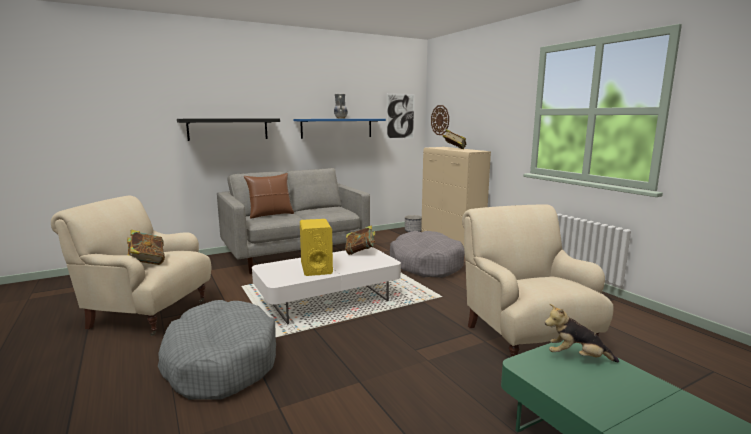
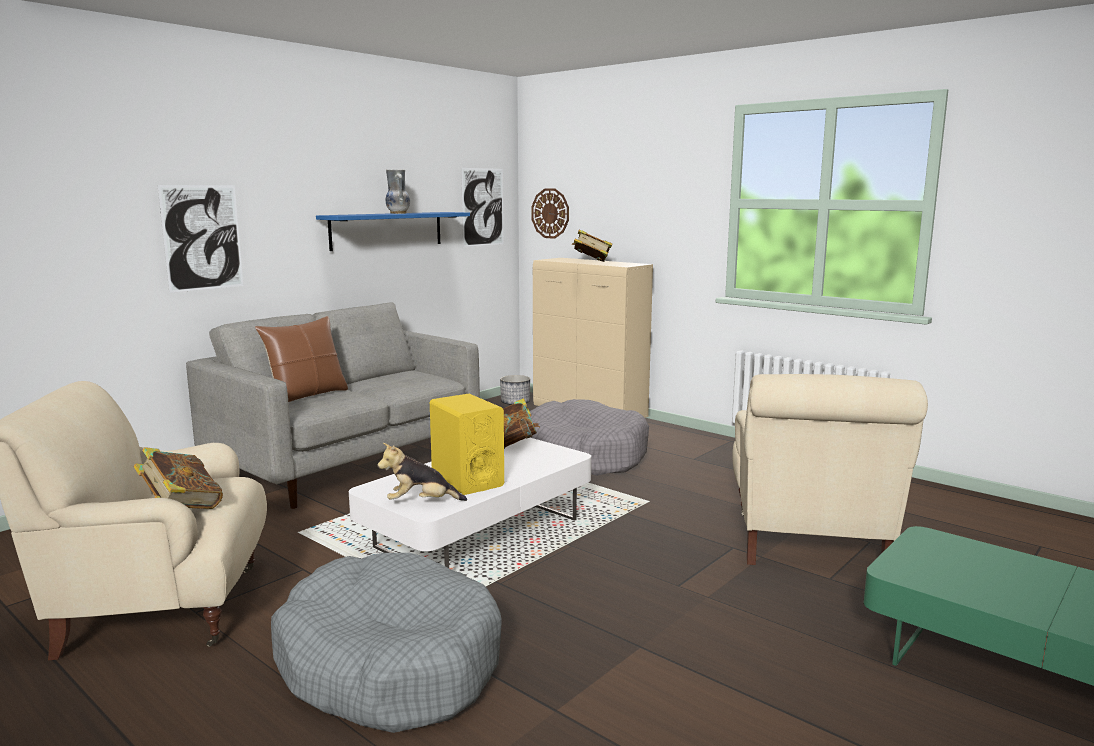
camera: 20 degrees left, 0 degrees up
black shelf [177,118,280,141] -> picture [157,185,243,293]
beige armchair [462,204,613,357] -> beige armchair turned 135 degrees counterclockwise [733,374,928,565]
plush toy [545,304,619,363] -> plush toy moved to [378,443,467,501]

